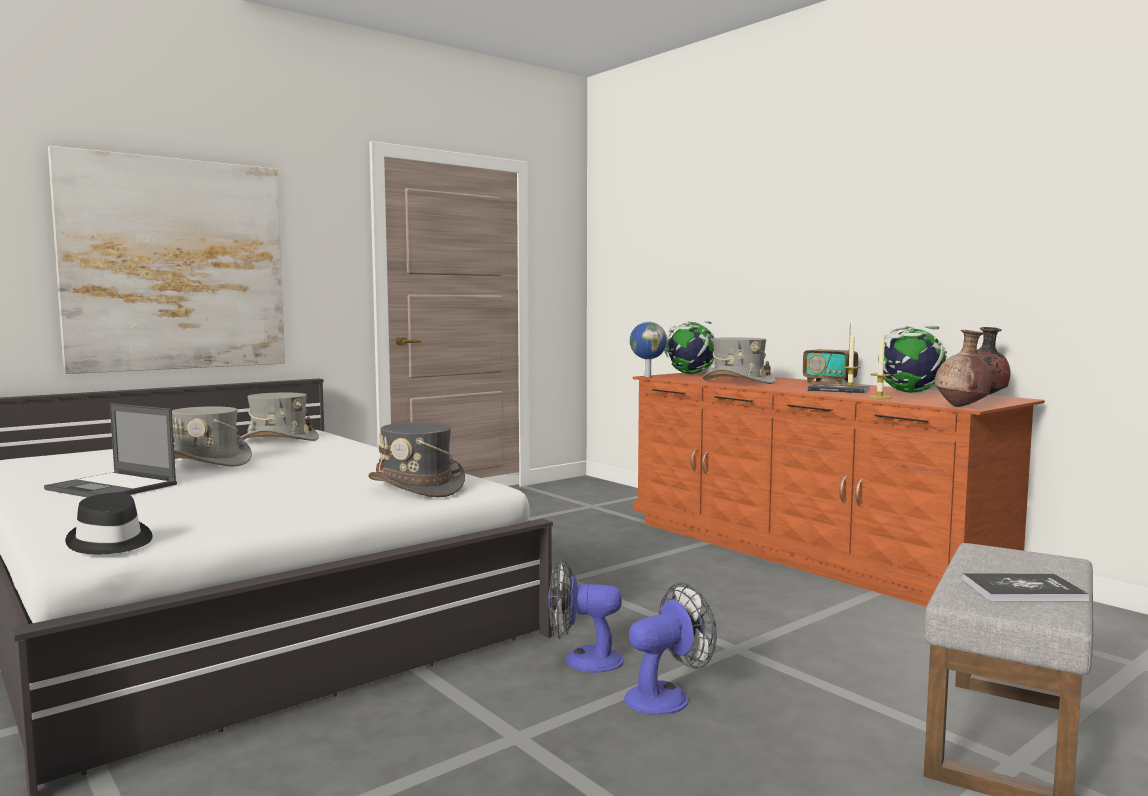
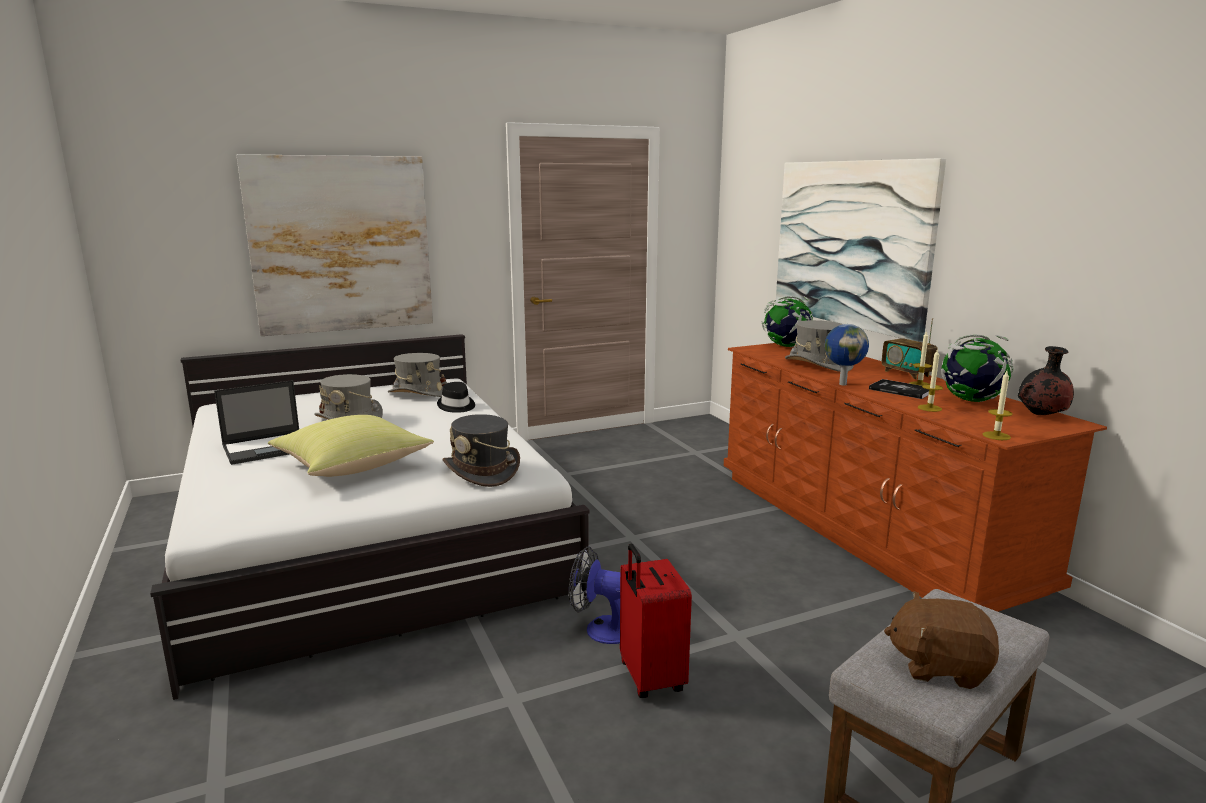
camera: 15 degrees right, 10 degrees up
laptop [44,403,177,497] -> laptop turned 75 degrees counterclockwise [214,380,299,465]
black hat [65,492,153,554] -> black hat moved to [437,382,475,413]
fan [624,582,717,715] -> red suitcase [620,544,692,698]
globe [630,322,667,377] -> globe moved to [825,324,869,385]
brown vase [935,330,992,407] -> candle [983,371,1013,440]
book [962,573,1090,602] -> brown plush toy [884,591,999,689]
none -> yellow pillow [268,415,434,477]
none -> picture [776,158,946,342]

